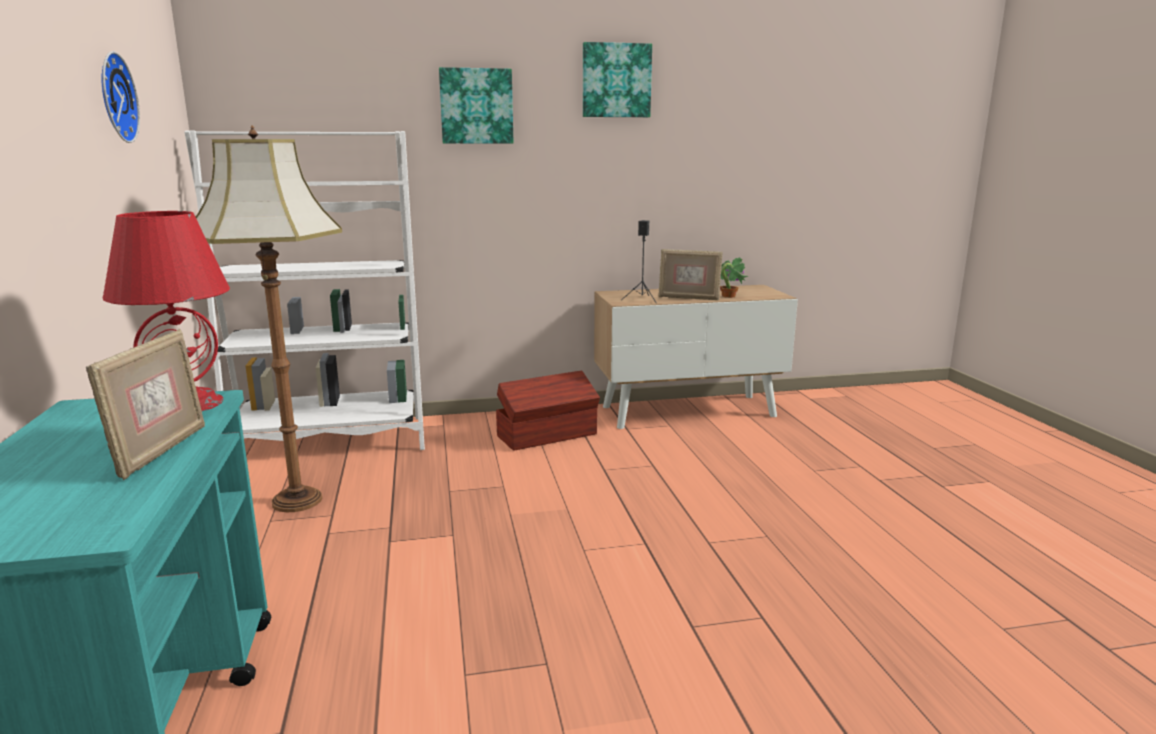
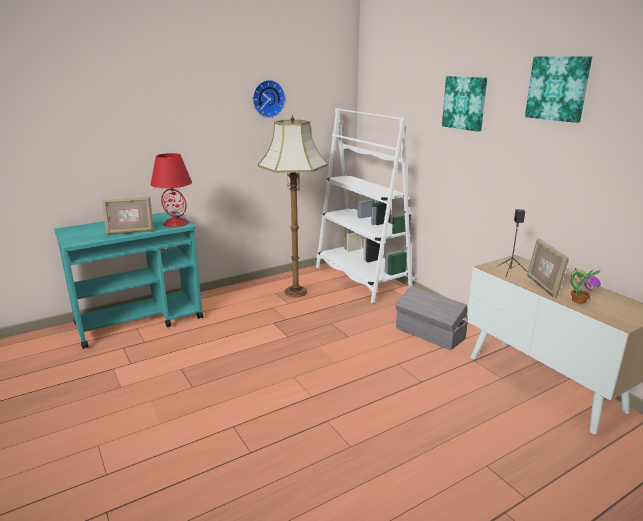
camera: 70 degrees right, 5 degrees up
brown storage box [496,371,600,451] -> grey storage box [395,286,468,350]

